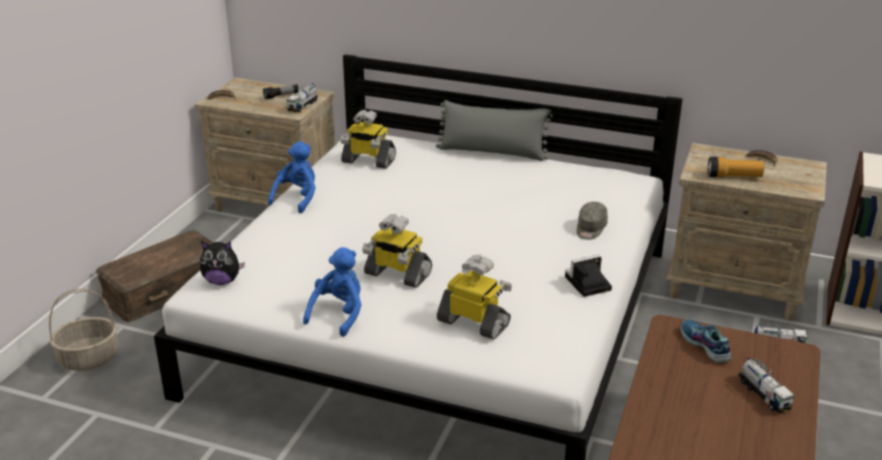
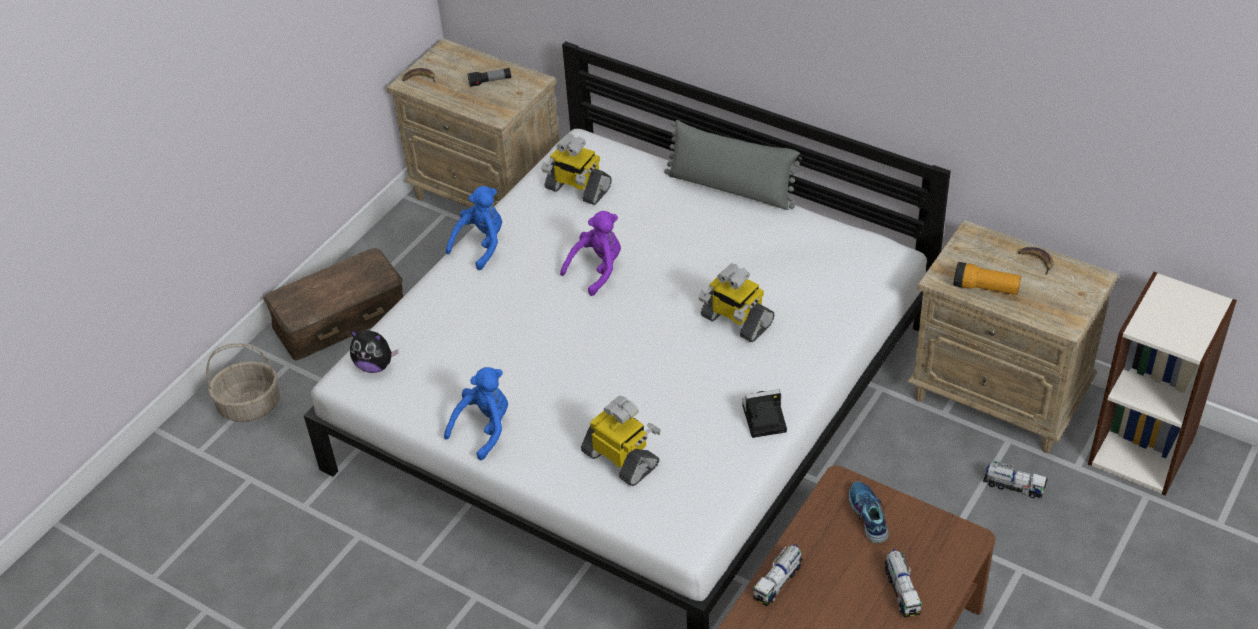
camera: 15 degrees right, 15 degrees up
toy truck [286,83,318,112] -> toy truck moved to [753,544,803,606]
toy robot [362,214,432,288] -> toy robot moved to [698,263,774,342]
grey cap [577,202,608,240] -> none
none -> purple plush toy [560,211,621,296]

